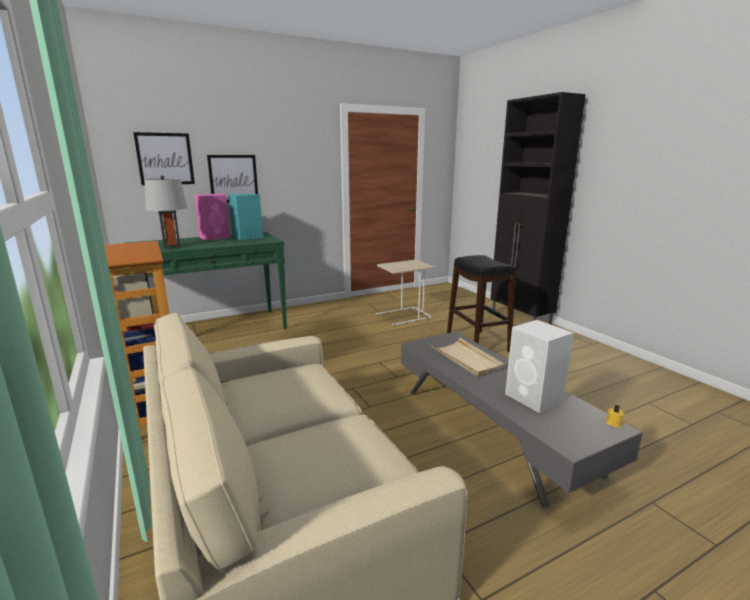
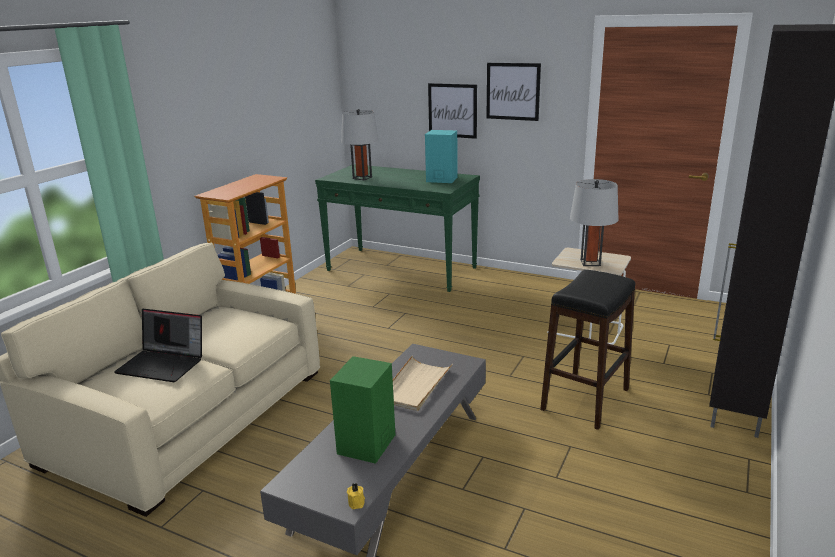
camera: 55 degrees right, 5 degrees up
picture [133,132,195,185] -> picture moved to [486,63,541,121]
pink speaker [194,194,231,241] -> none
white speaker [505,320,574,413] -> green speaker [330,356,395,464]
none -> laptop [114,309,202,382]
none -> grey table lamp [570,179,619,266]

